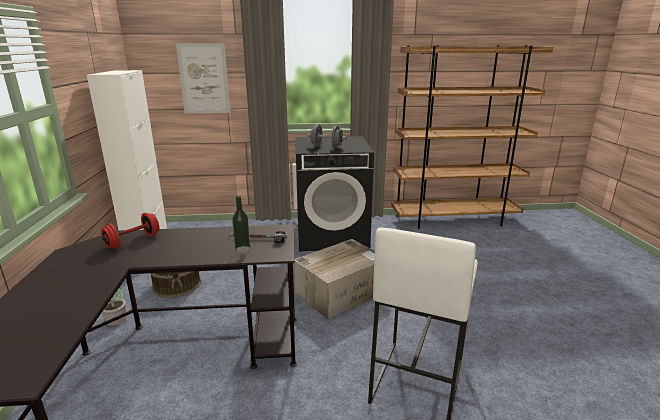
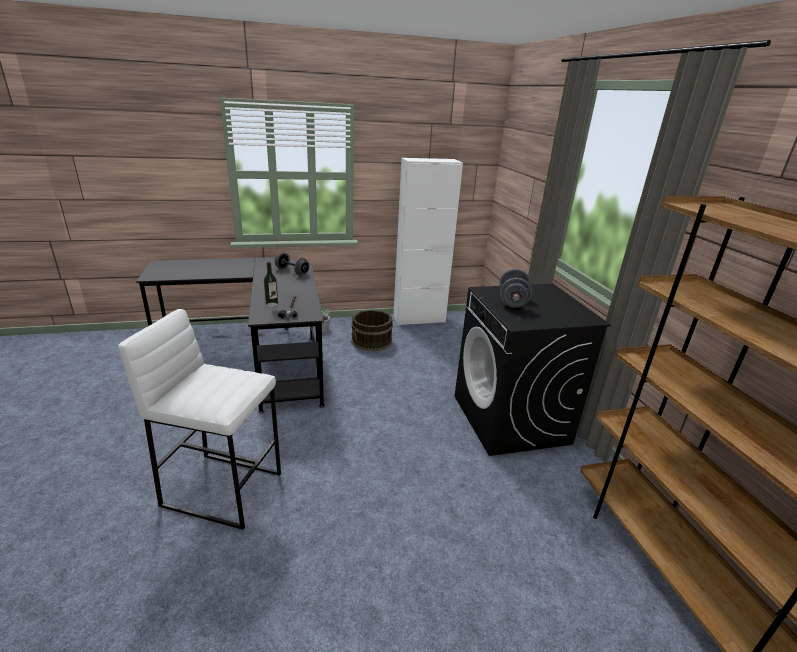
camera: 80 degrees right, 5 degrees up
red dumbbell [101,213,159,248] -> grey dumbbell [275,253,310,276]
picture [176,43,230,113] -> none
cardboard box [293,239,375,319] -> none

